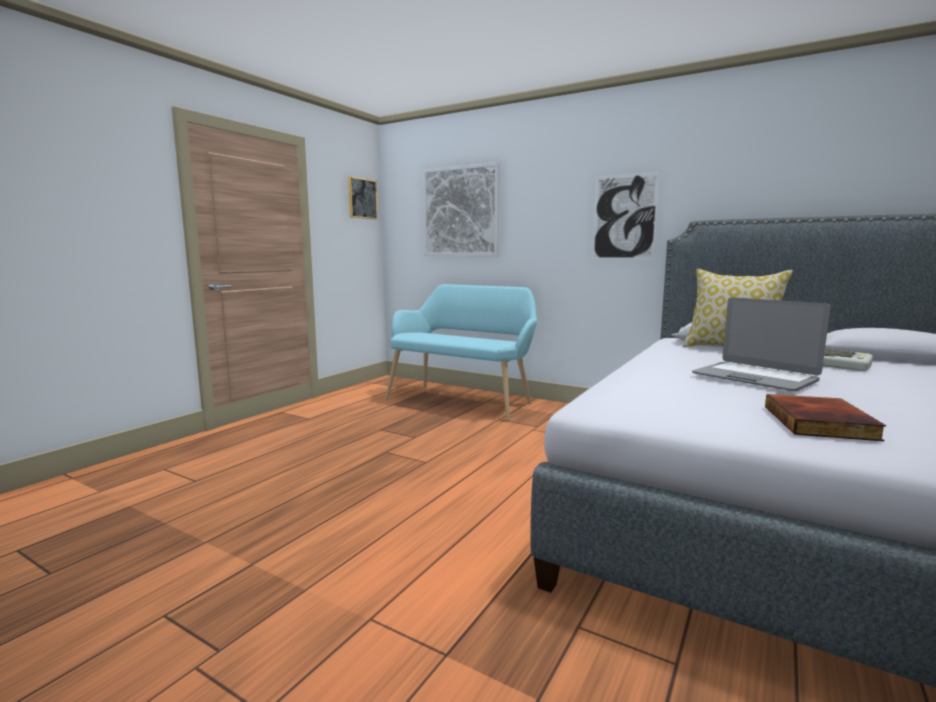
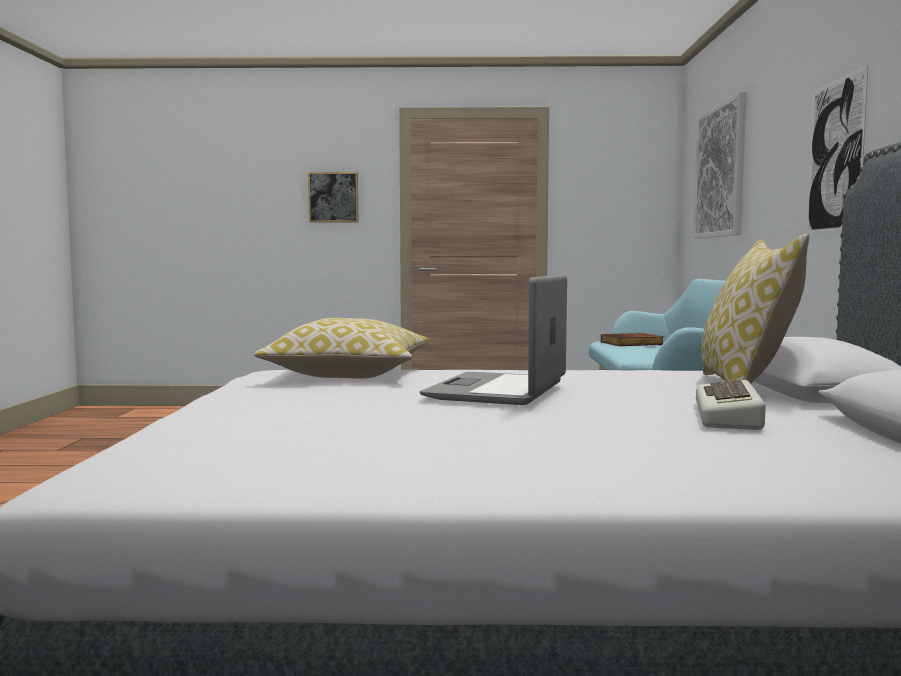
camera: 60 degrees right, 5 degrees down
picture [348,176,378,219] -> picture moved to [308,172,358,222]
book [765,394,886,441] -> book moved to [601,333,664,346]
none -> pillow [254,318,430,379]

